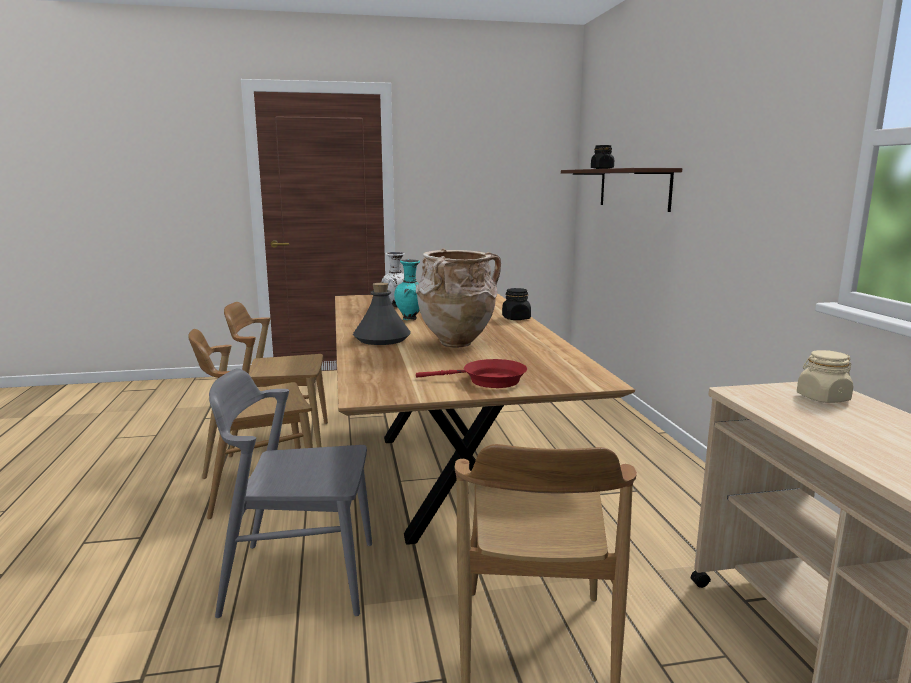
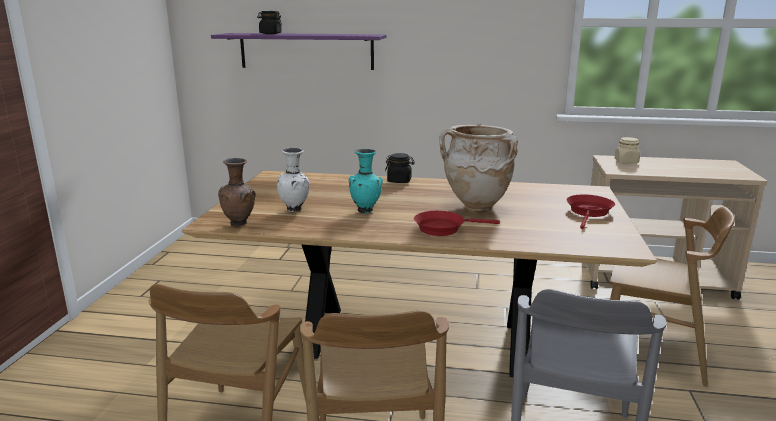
camera: 70 degrees left, 5 degrees up
grey bottle [353,283,411,345] -> red frying pan [414,211,500,236]
brown shelf [561,168,682,212] -> purple shelf [211,33,387,70]
none -> brown vase [218,158,256,227]

